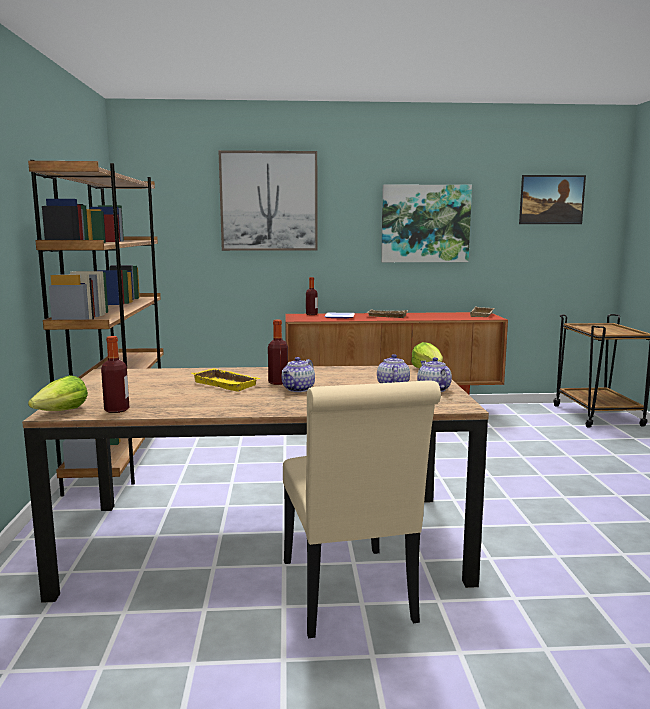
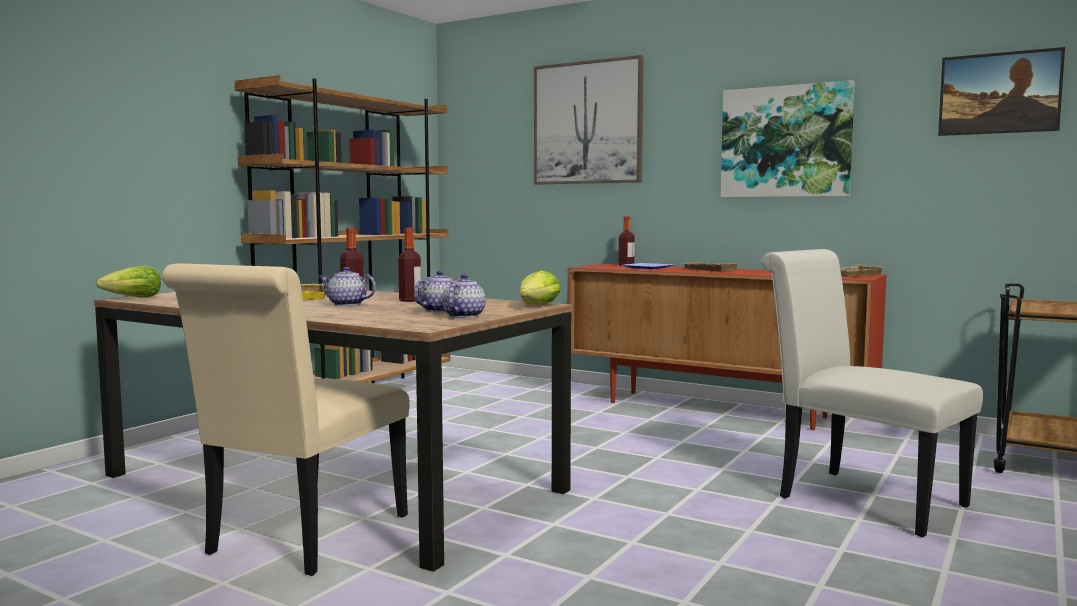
camera: 35 degrees right, 5 degrees down
bottle [101,336,129,413] -> bottle moved to [398,228,421,302]
teapot [281,357,315,392] -> teapot turned 45 degrees clockwise [319,267,376,306]
none -> white chair [761,249,983,537]

